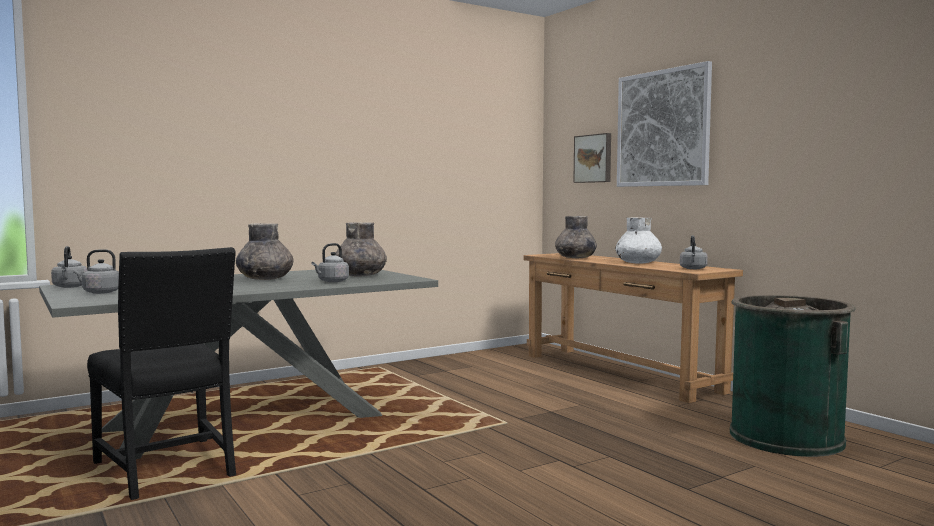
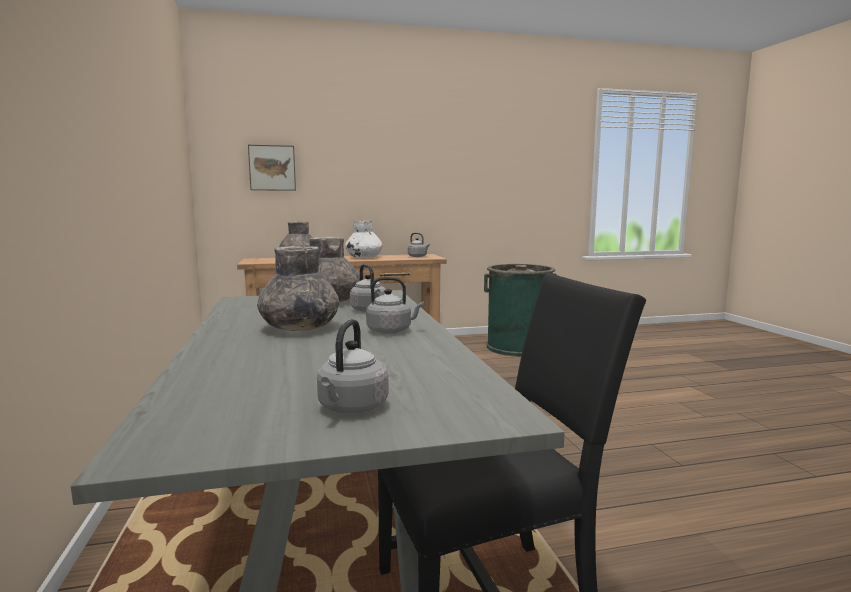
camera: 70 degrees left, 5 degrees up
grey kettle [51,246,88,288] -> grey kettle moved to [366,277,424,334]
picture [617,61,712,187] -> none

